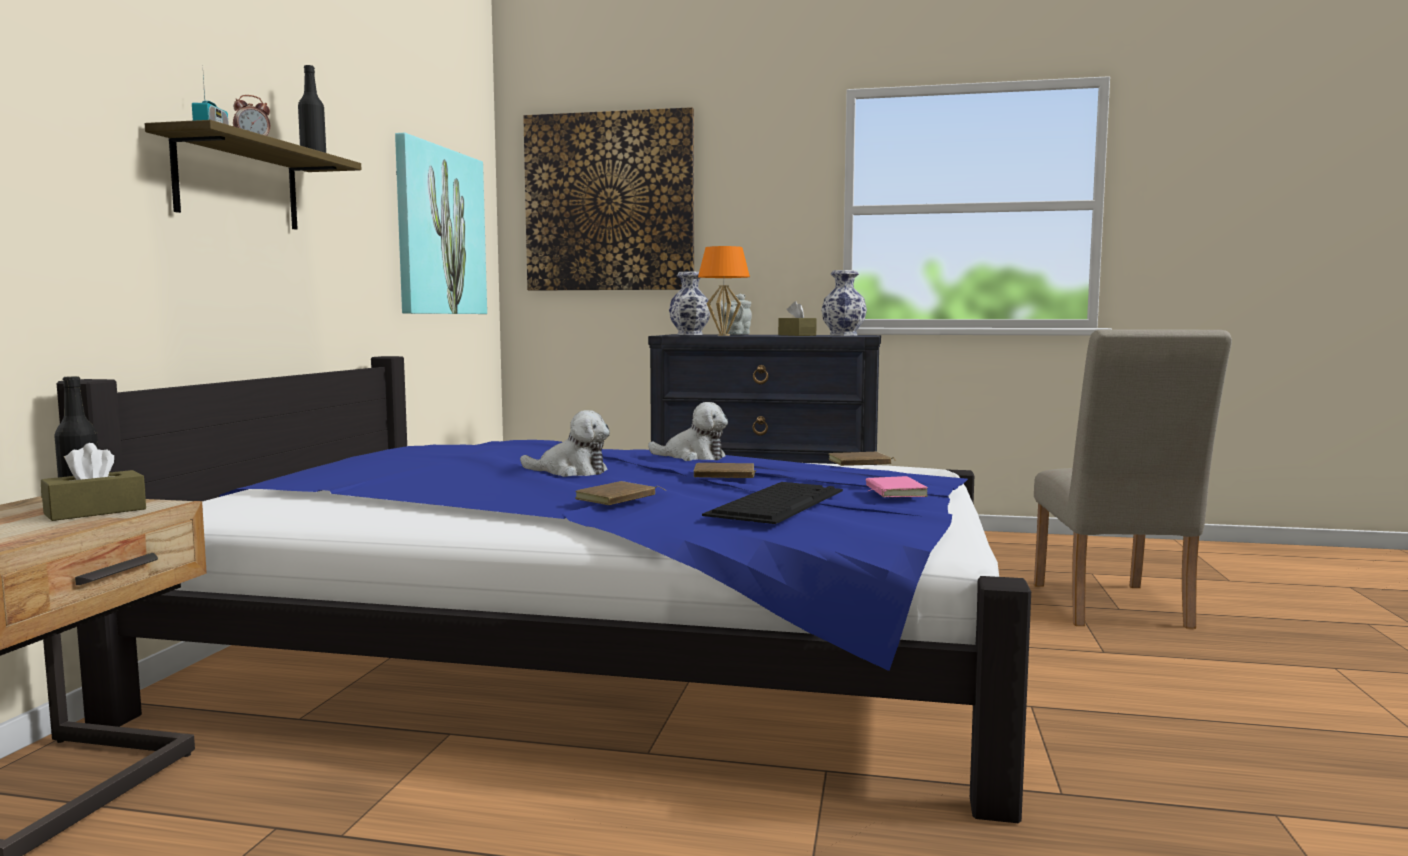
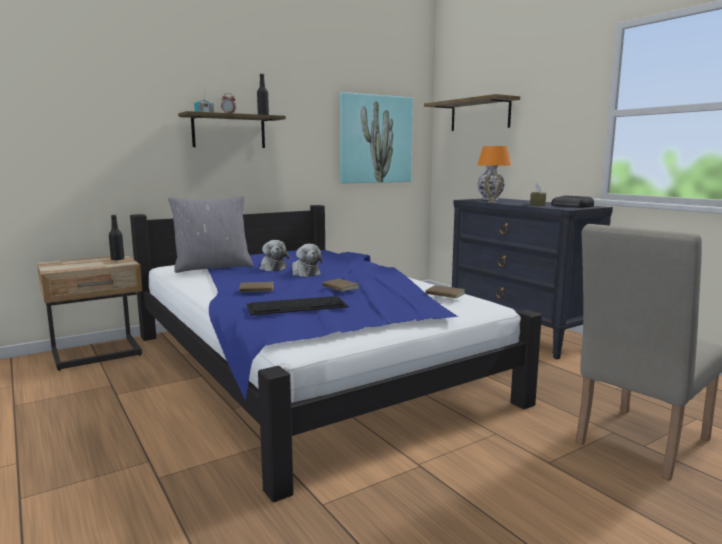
camera: 45 degrees right, 5 degrees up
brown tissue box [41,443,146,521] -> none
picture [523,107,694,291] -> shelf [424,94,520,131]
plush toy [648,402,728,461] -> plush toy moved to [260,240,289,271]
grey teapot [720,294,752,335] -> none
vase [821,270,867,336] -> radio [551,195,594,208]
pink book [866,476,928,497] -> none
none -> grey pillow [168,196,253,273]

